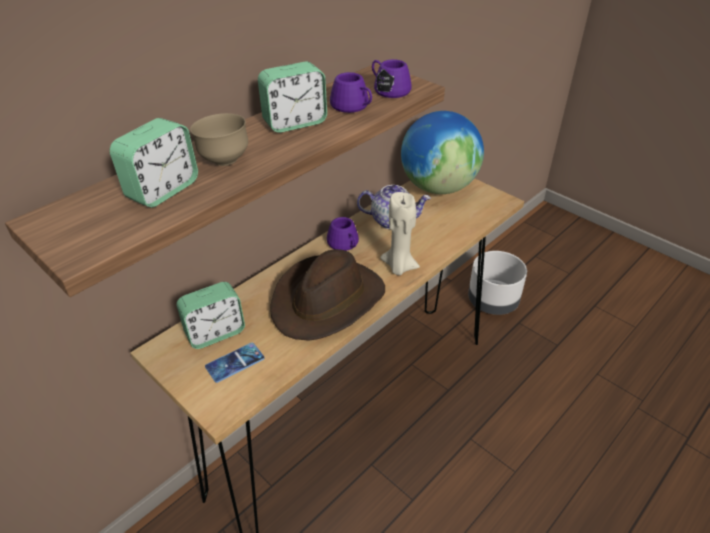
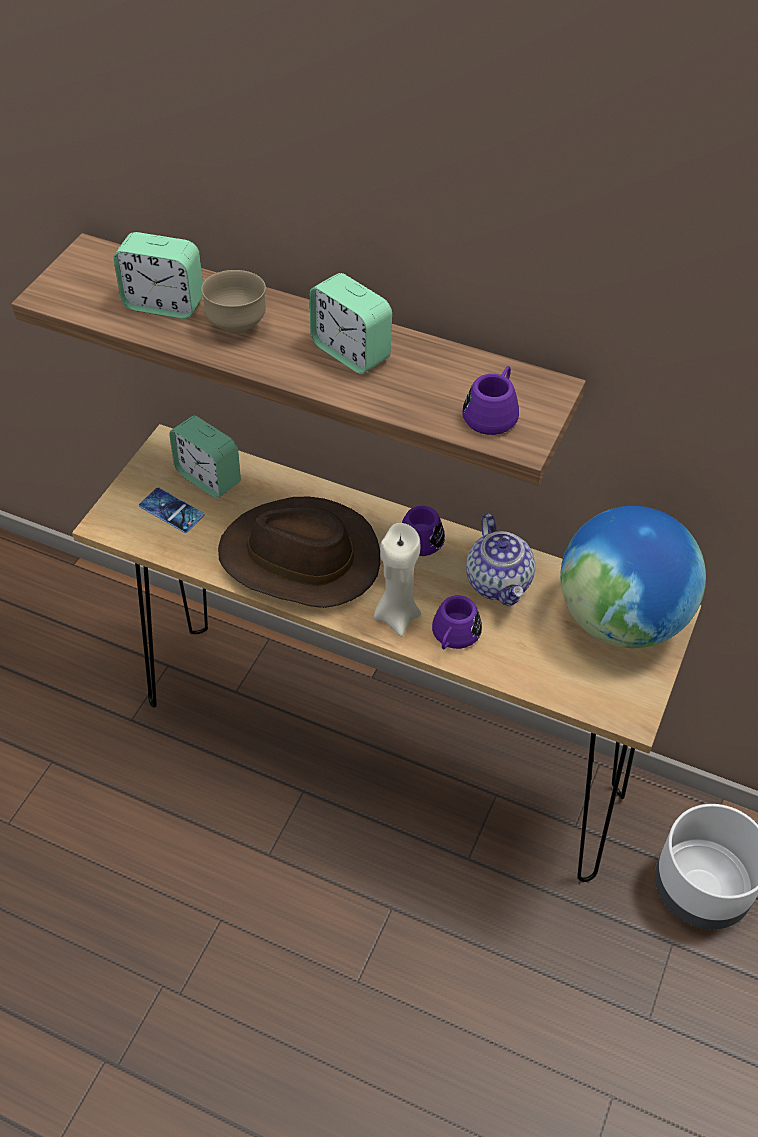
camera: 70 degrees right, 10 degrees up
purple mug [330,72,372,113] -> purple mug moved to [432,595,482,649]

